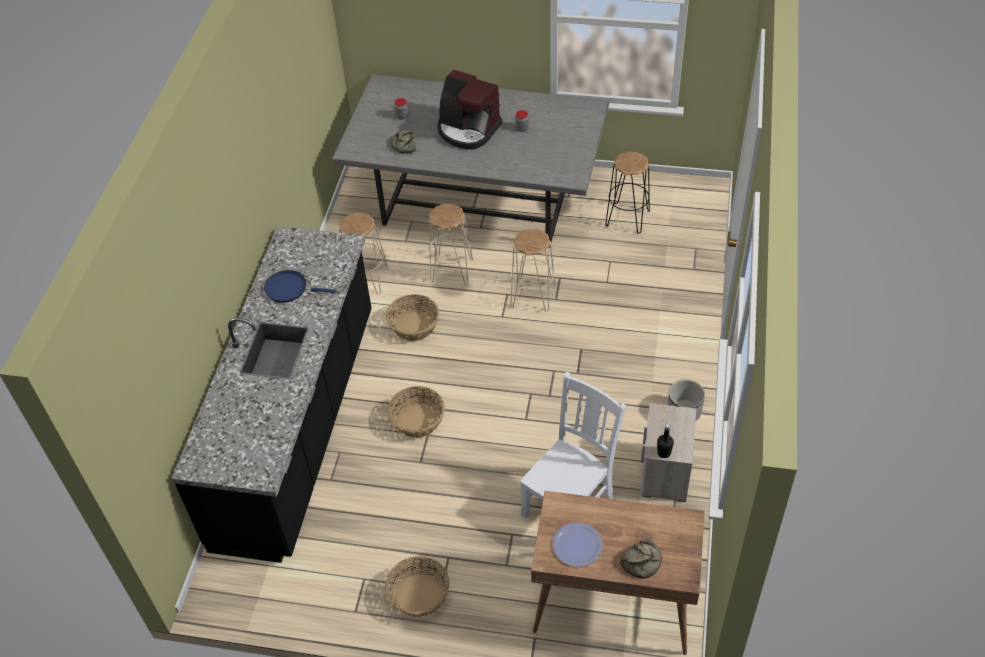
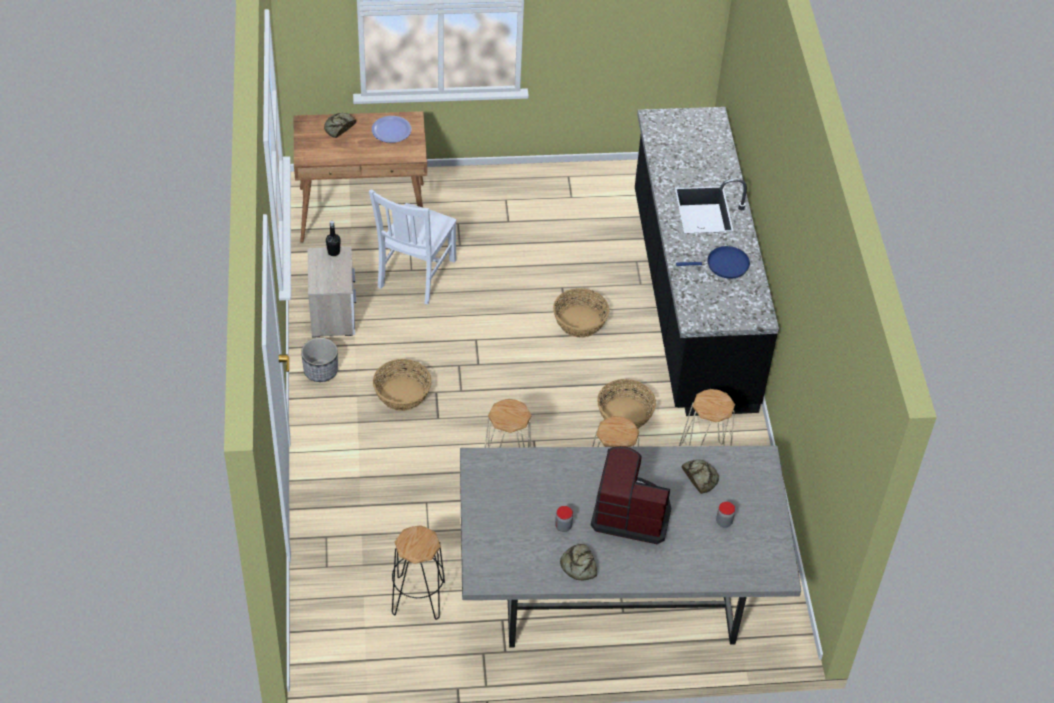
camera: 160 degrees right, 0 degrees up
basket [386,556,450,617] -> basket moved to [373,359,431,411]
none -> bread [560,544,597,580]

